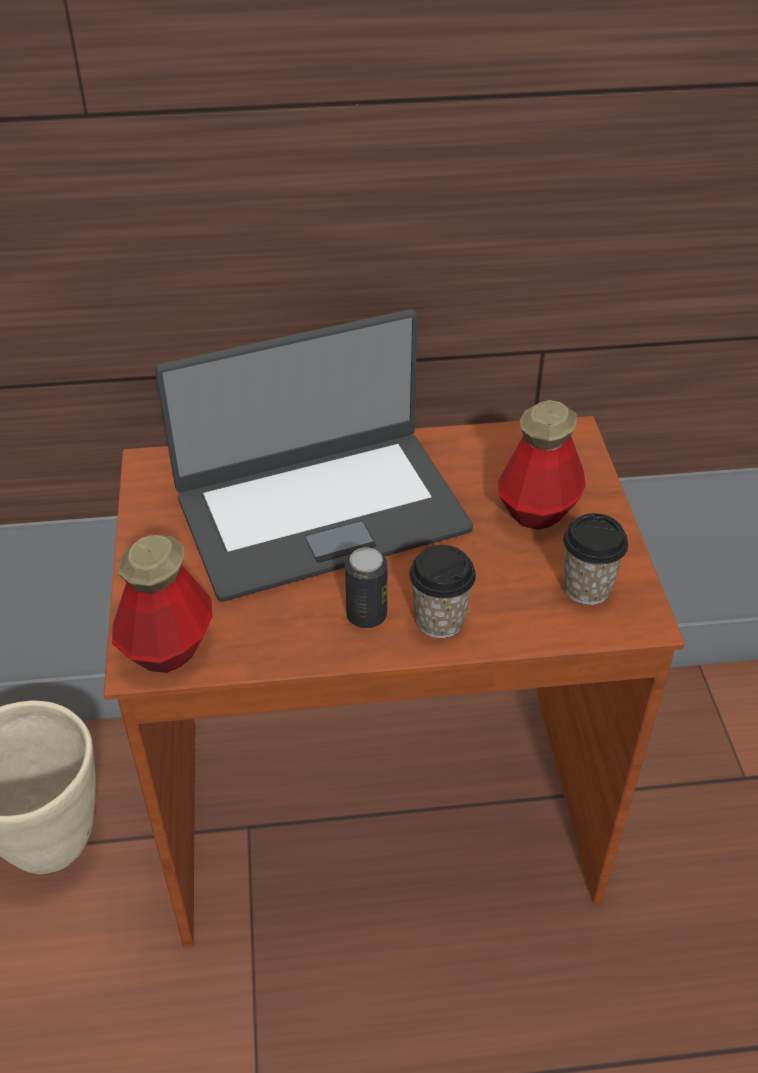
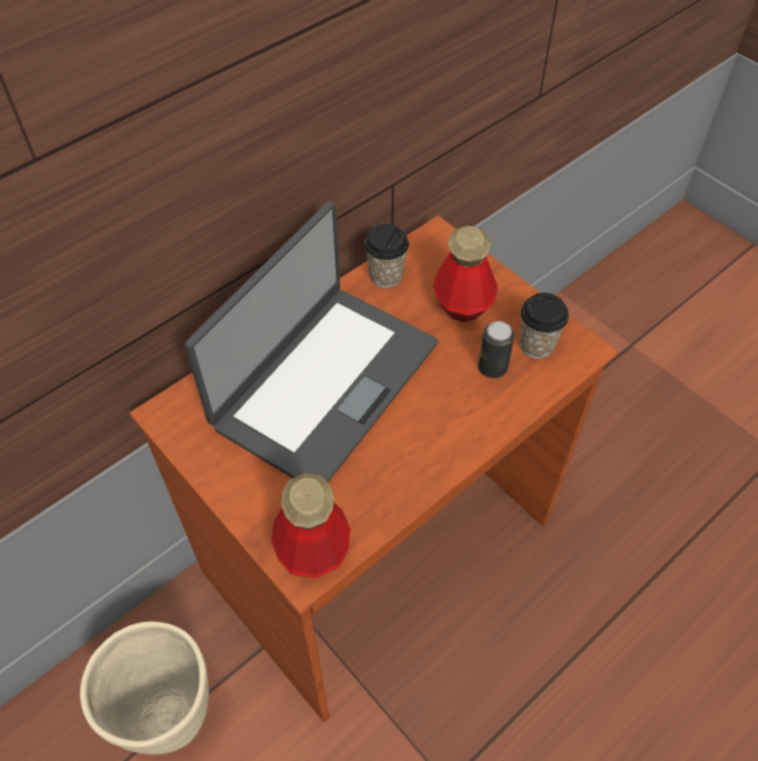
camera: 35 degrees left, 10 degrees up
can [345,547,387,628] -> can moved to [478,321,515,378]
cup [409,545,476,638] -> cup moved to [364,224,409,288]

